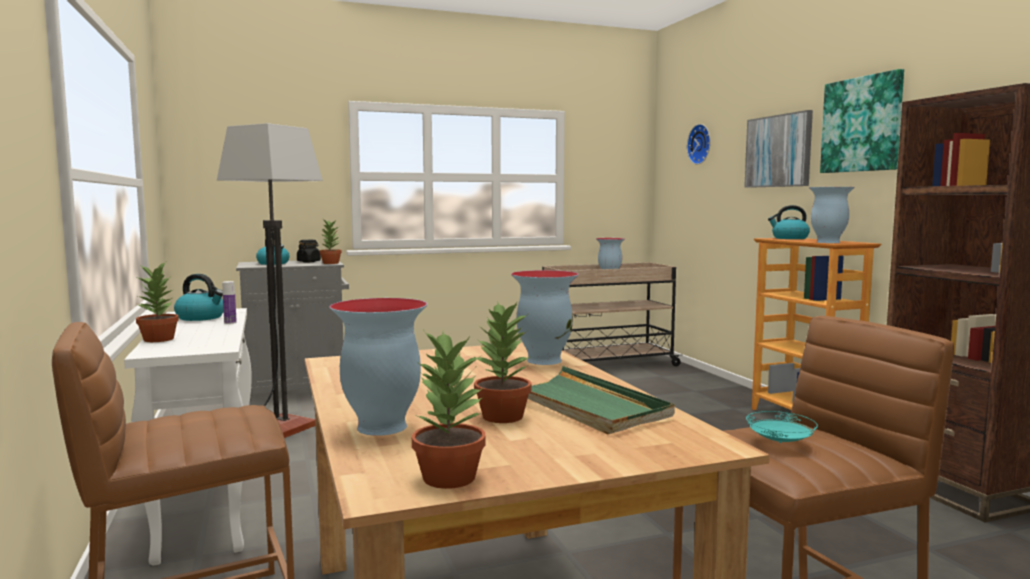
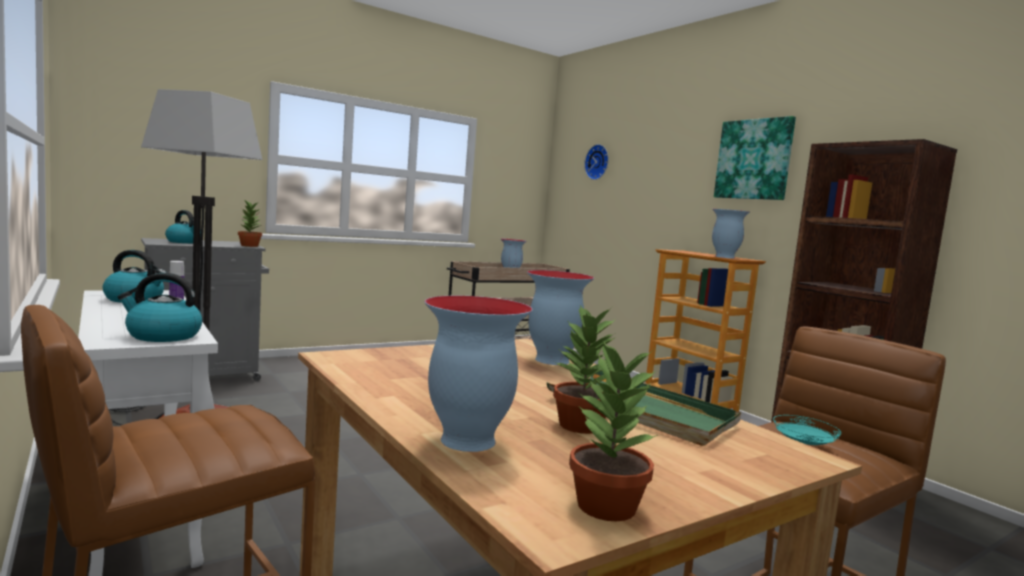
camera: 15 degrees left, 0 degrees up
potted plant [136,262,179,342] -> none
black jar [297,240,321,262] -> none
picture [744,110,813,188] -> none
kettle [768,205,810,239] -> kettle moved to [117,273,203,342]

